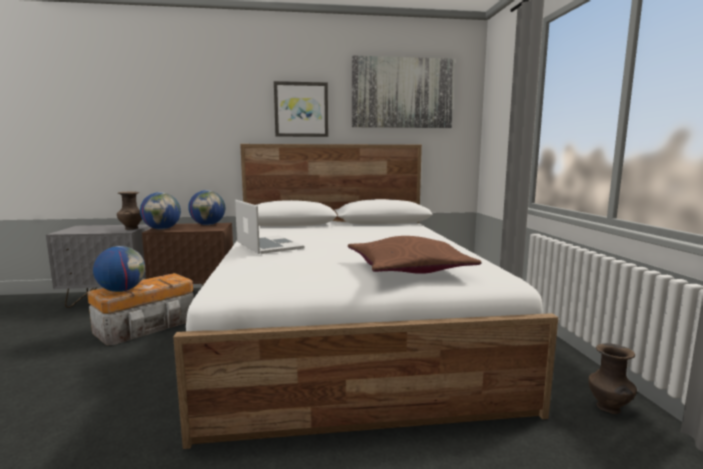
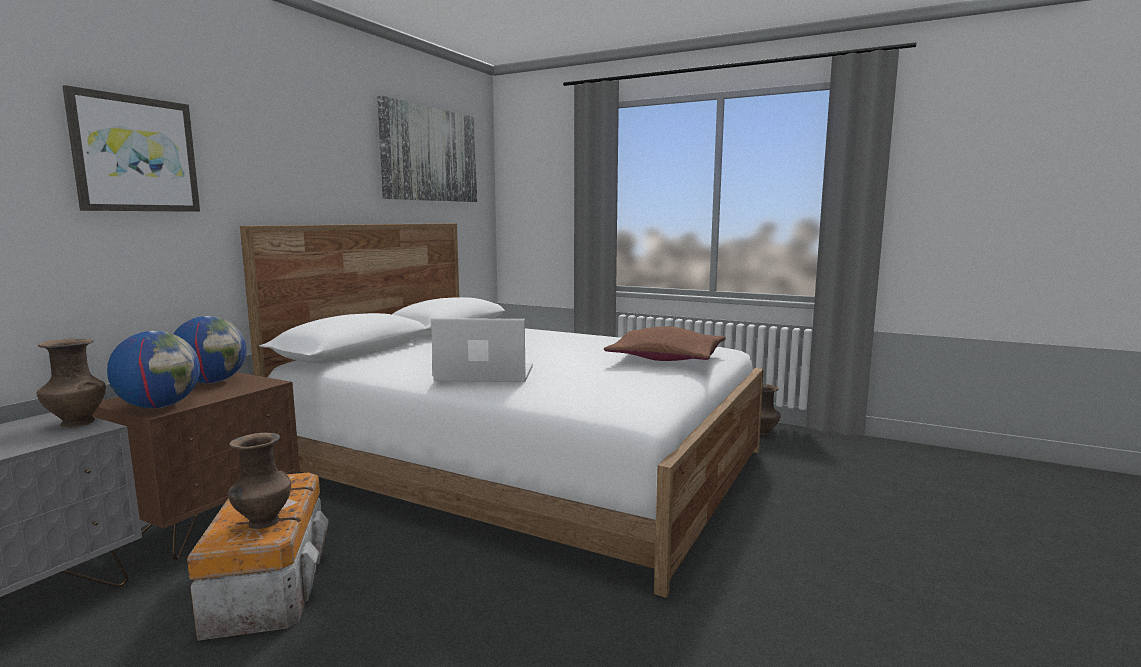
camera: 55 degrees left, 0 degrees up
globe [93,246,145,292] -> brown vase [228,433,291,529]
picture [274,81,328,137] -> picture moved to [62,85,200,212]

